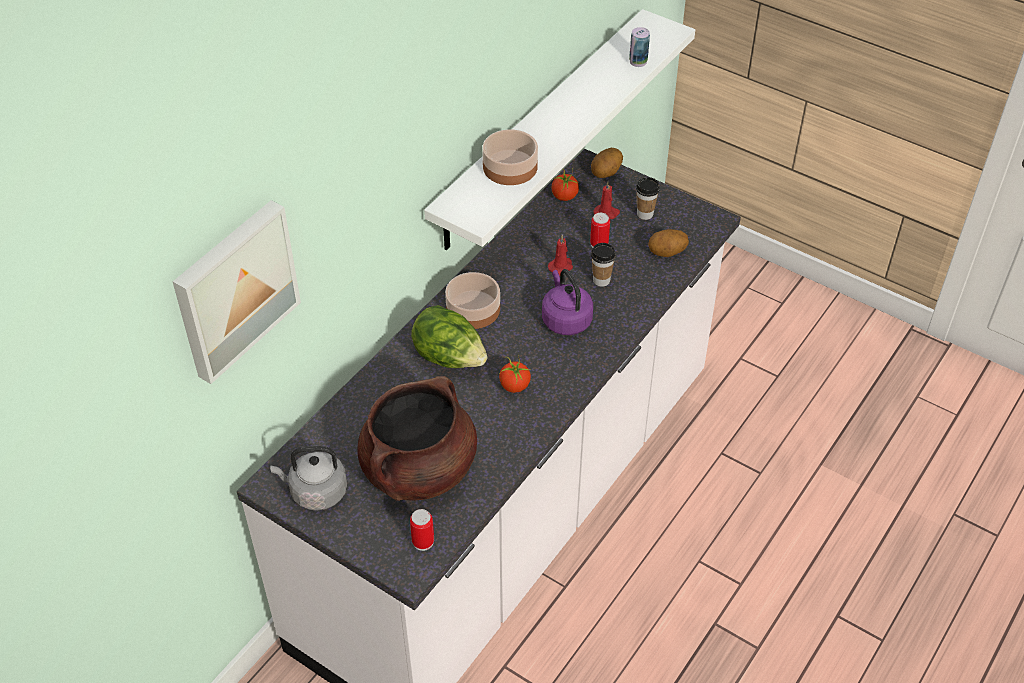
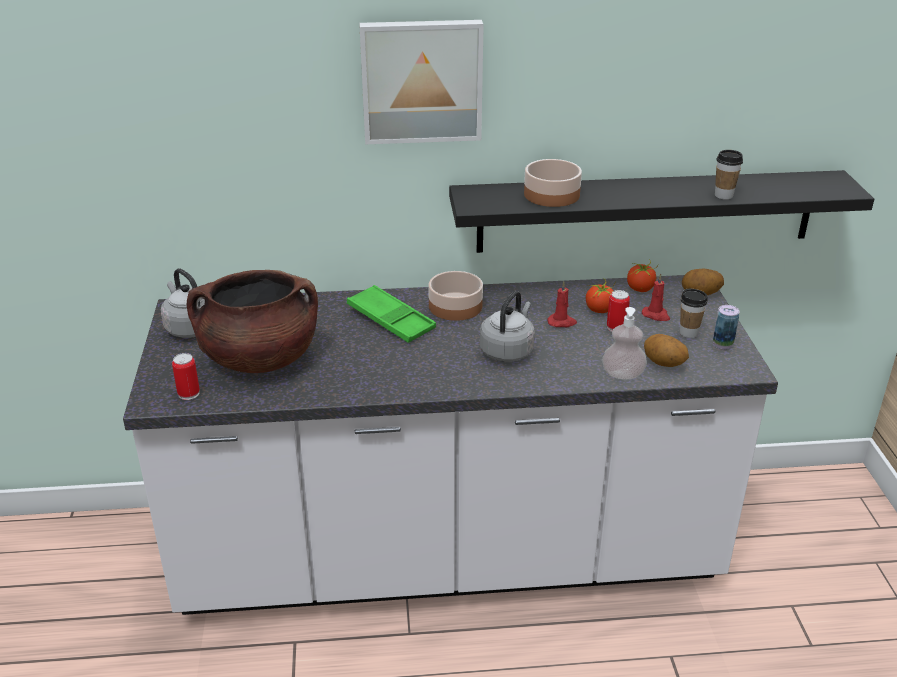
camera: 50 degrees right, 15 degrees down
picture [173,200,301,384] -> picture moved to [359,20,484,144]
lettuce [411,305,488,368] -> green tray [347,285,436,343]
white shelf [424,9,695,250] -> black shelf [449,170,874,253]
tomato [499,356,531,393] -> tomato moved to [586,278,613,313]
purple kettle [542,269,593,335] -> grey kettle [480,290,535,362]
cup [591,243,616,287] -> cup moved to [715,150,743,199]
can [629,27,650,67] -> can moved to [713,305,740,349]
none -> soap dispenser [602,307,647,380]

